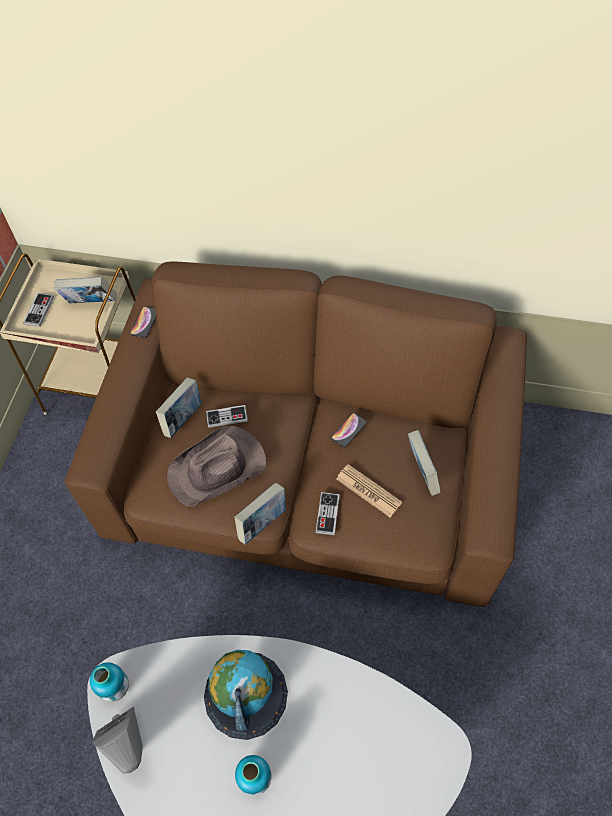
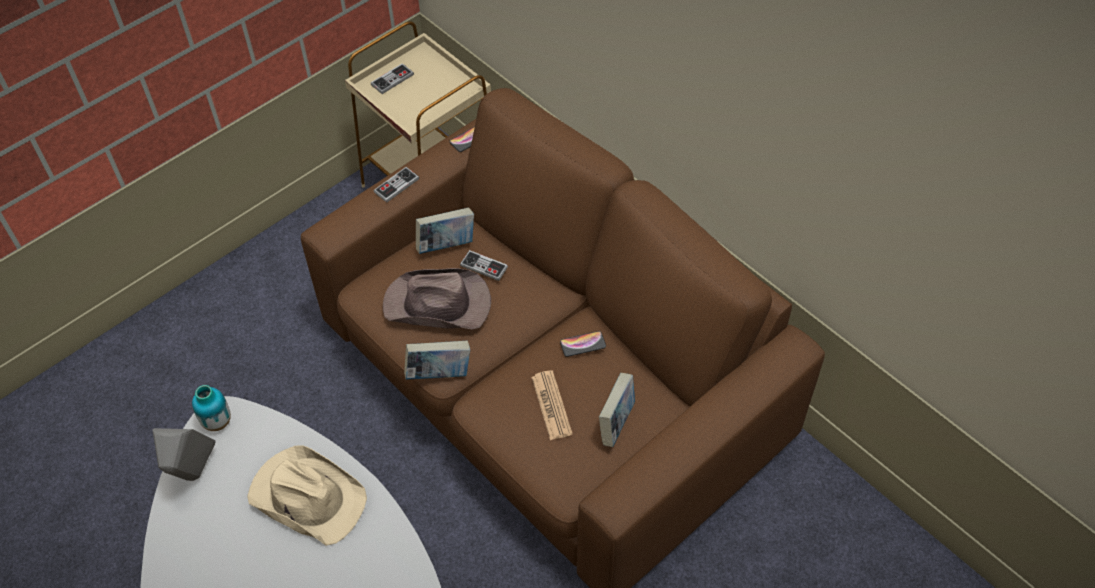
camera: 35 degrees right, 5 degrees down
book [54,277,117,304] -> none
globe [204,650,288,740] -> beige hat [247,445,367,546]
vase [235,755,272,796] -> none
game controller [315,492,340,535] -> game controller moved to [374,167,419,203]

